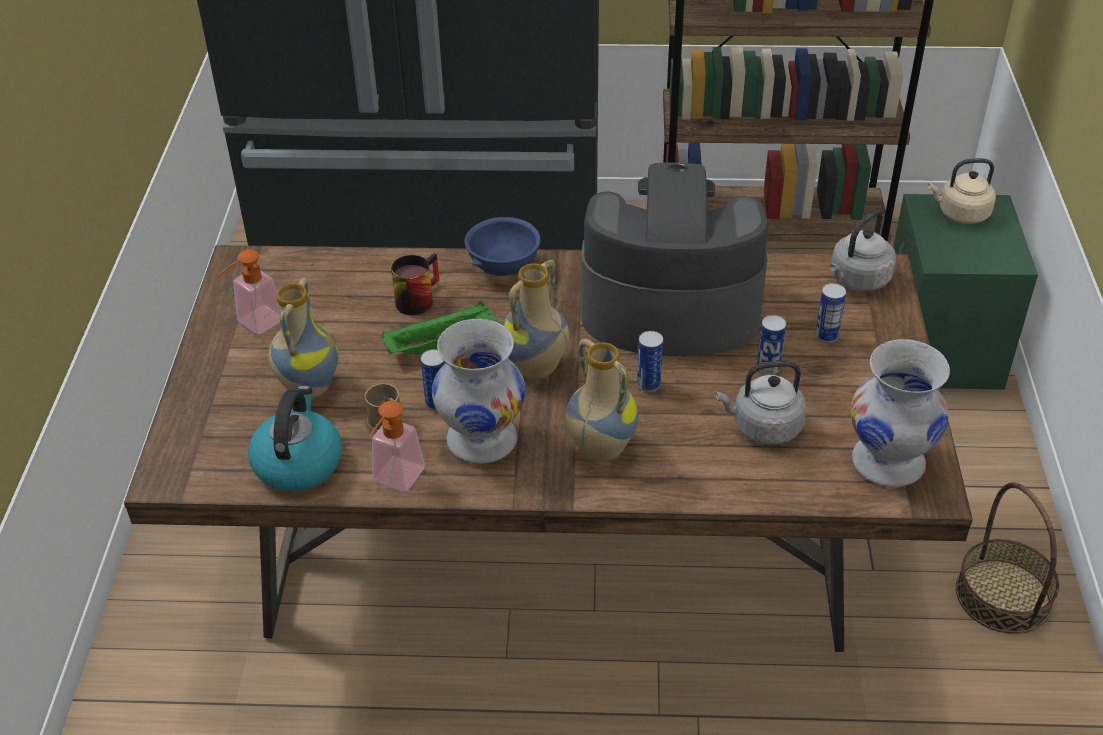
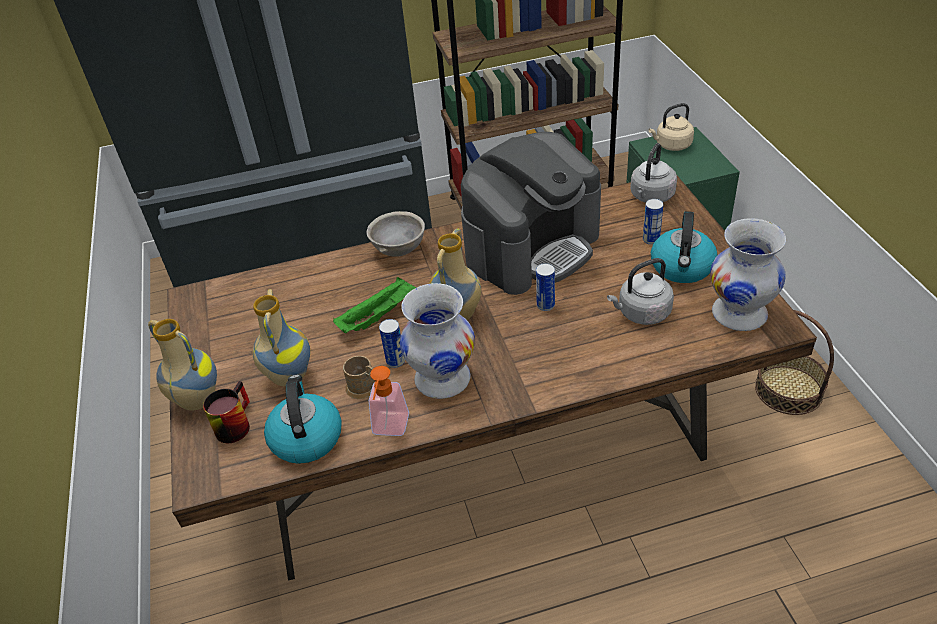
camera: 15 degrees left, 0 degrees up
soap dispenser [219,249,280,335] -> none
mug [391,253,439,315] -> mug moved to [203,381,250,443]
blue bowl [464,217,541,276] -> grey bowl [366,211,425,257]
vase [566,339,639,461] -> vase moved to [148,319,217,411]
coffee machine [582,163,769,356] -> coffee machine turned 150 degrees clockwise [461,132,601,295]
can [757,315,786,376] -> none
none -> kettle [651,211,718,283]

